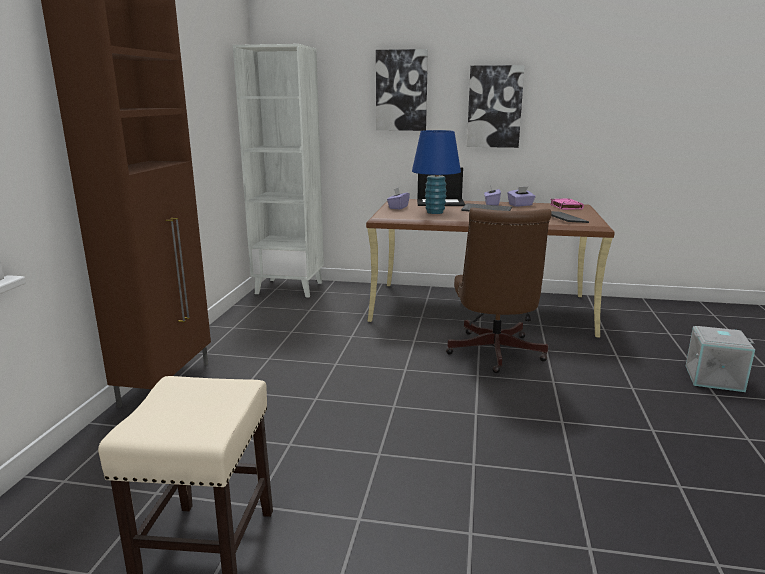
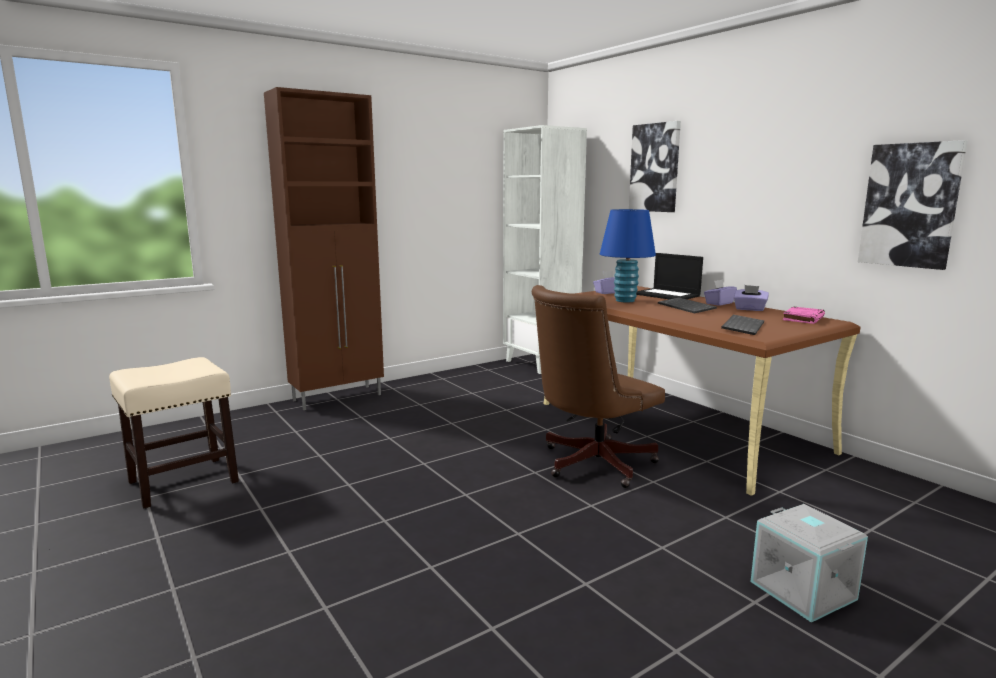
camera: 45 degrees right, 5 degrees down
picture [467,65,525,148] -> picture moved to [858,140,967,270]

